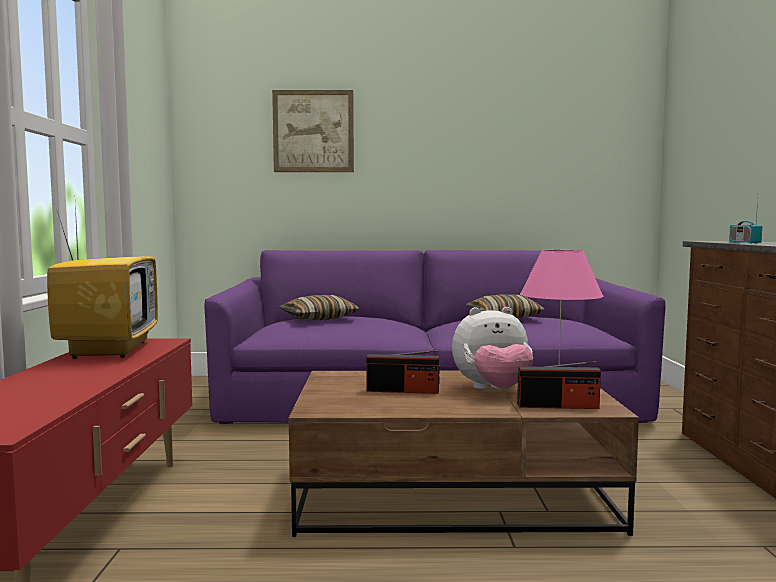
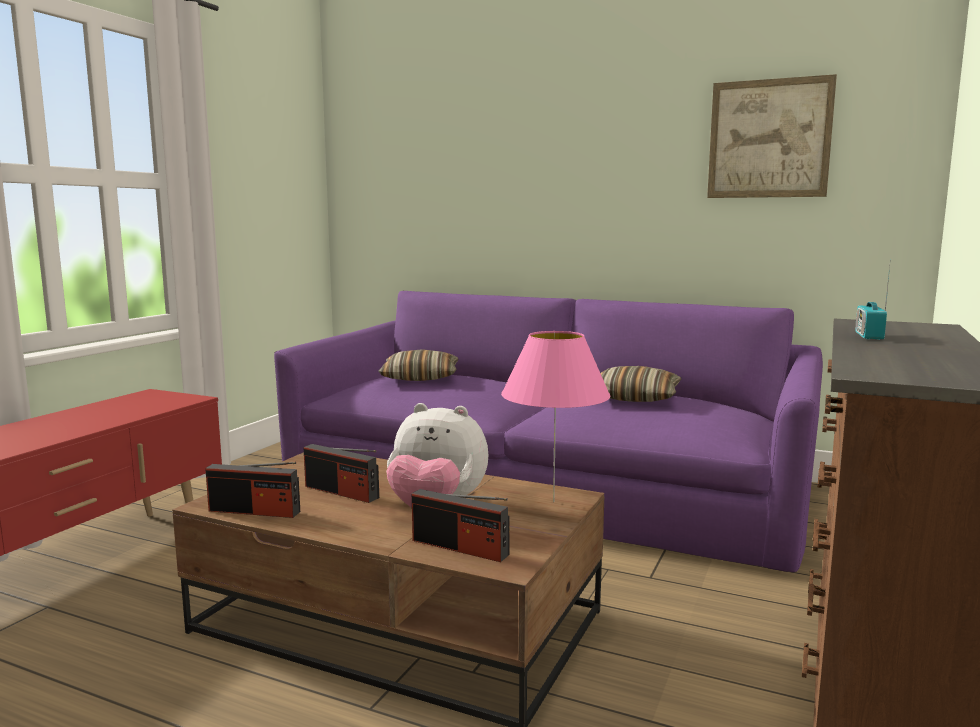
camera: 25 degrees right, 5 degrees up
television [47,206,158,359] -> none
picture [272,90,354,172] -> picture moved to [707,74,837,198]
none -> radio [205,462,300,518]

